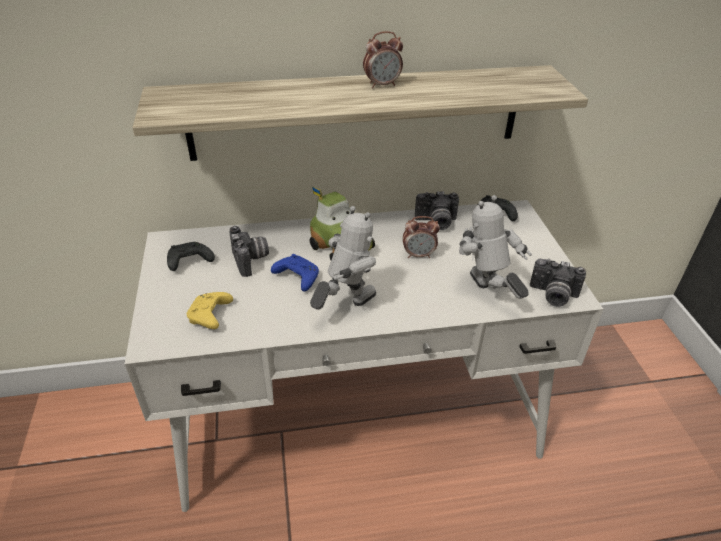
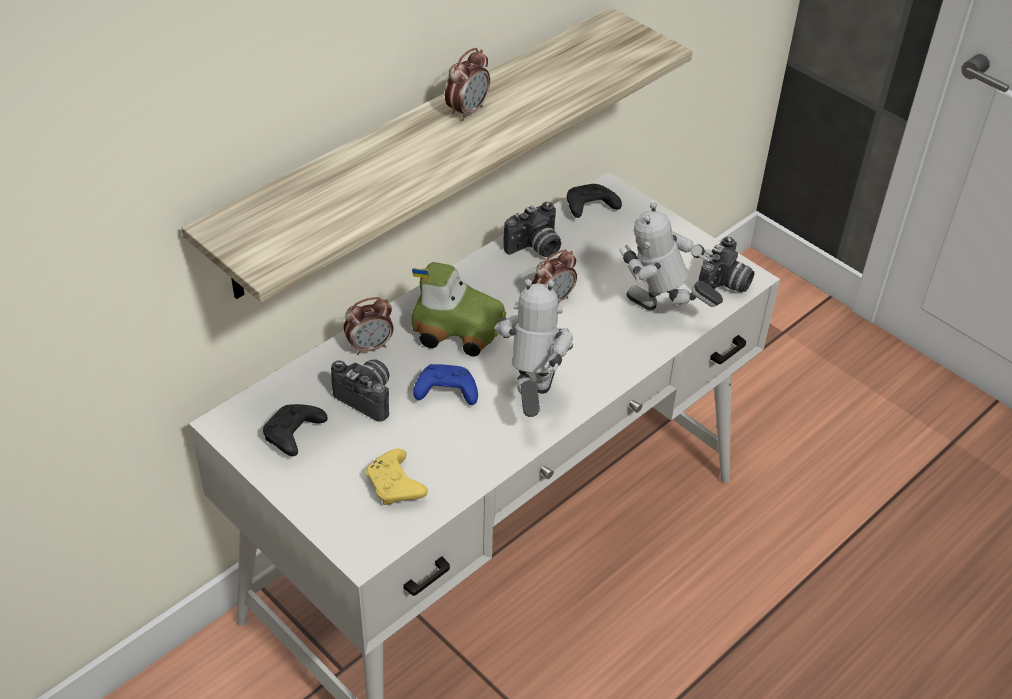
camera: 35 degrees left, 5 degrees up
camera [530,259,586,307] -> camera turned 45 degrees counterclockwise [698,237,754,292]
none -> alarm clock [344,297,394,355]

